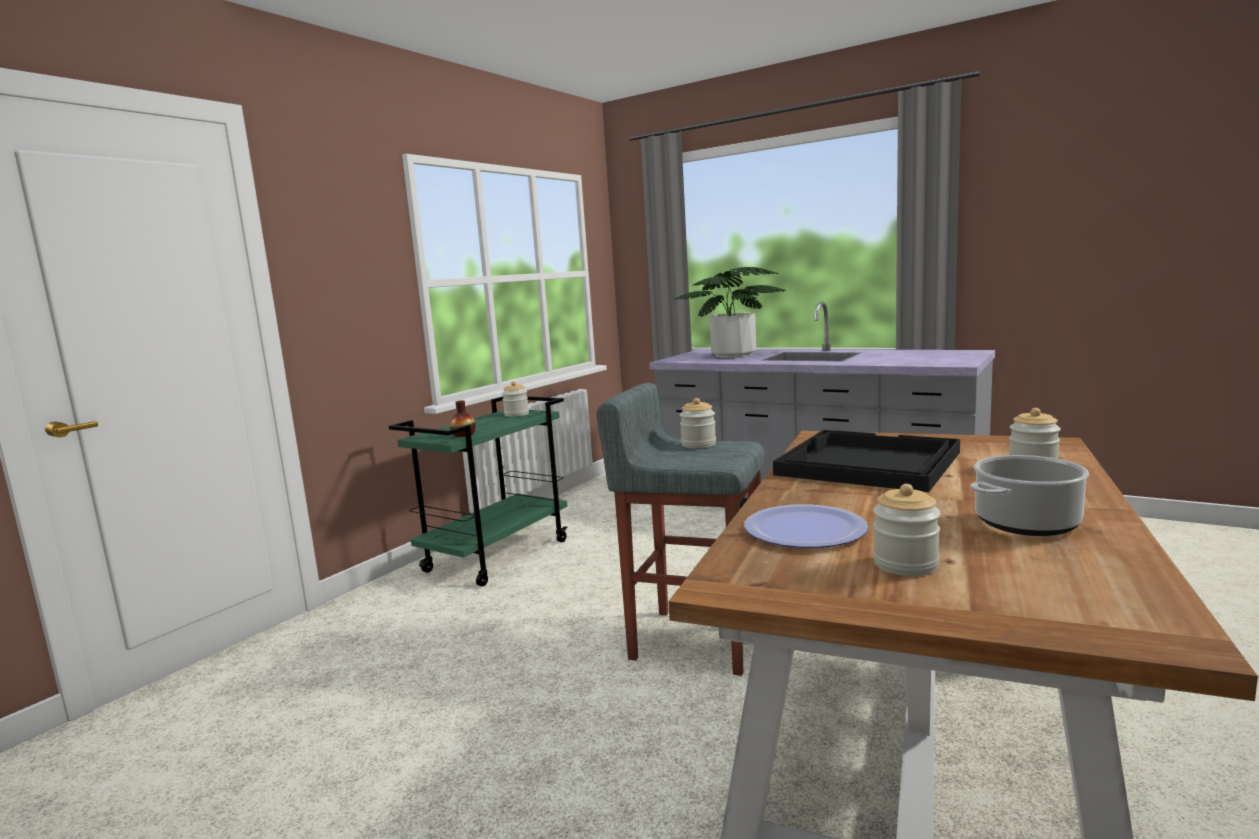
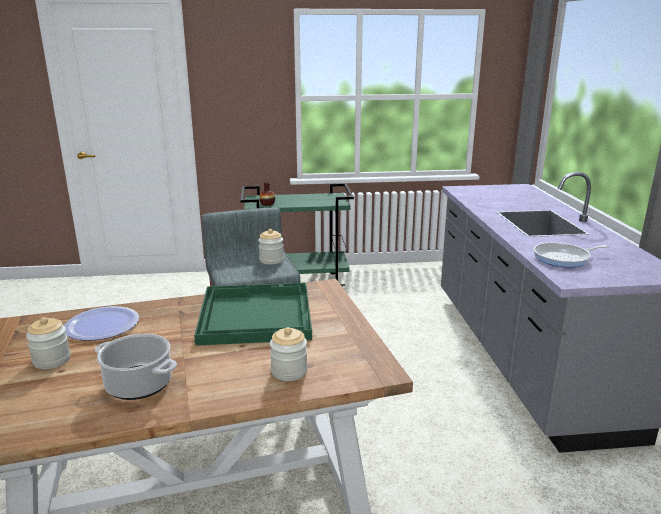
camera: 50 degrees right, 10 degrees up
jar [502,381,529,417] -> none
potted plant [673,267,787,358] -> none
black tray [773,430,960,492] -> green tray [194,283,312,346]
none -> frying pan [534,243,610,267]

